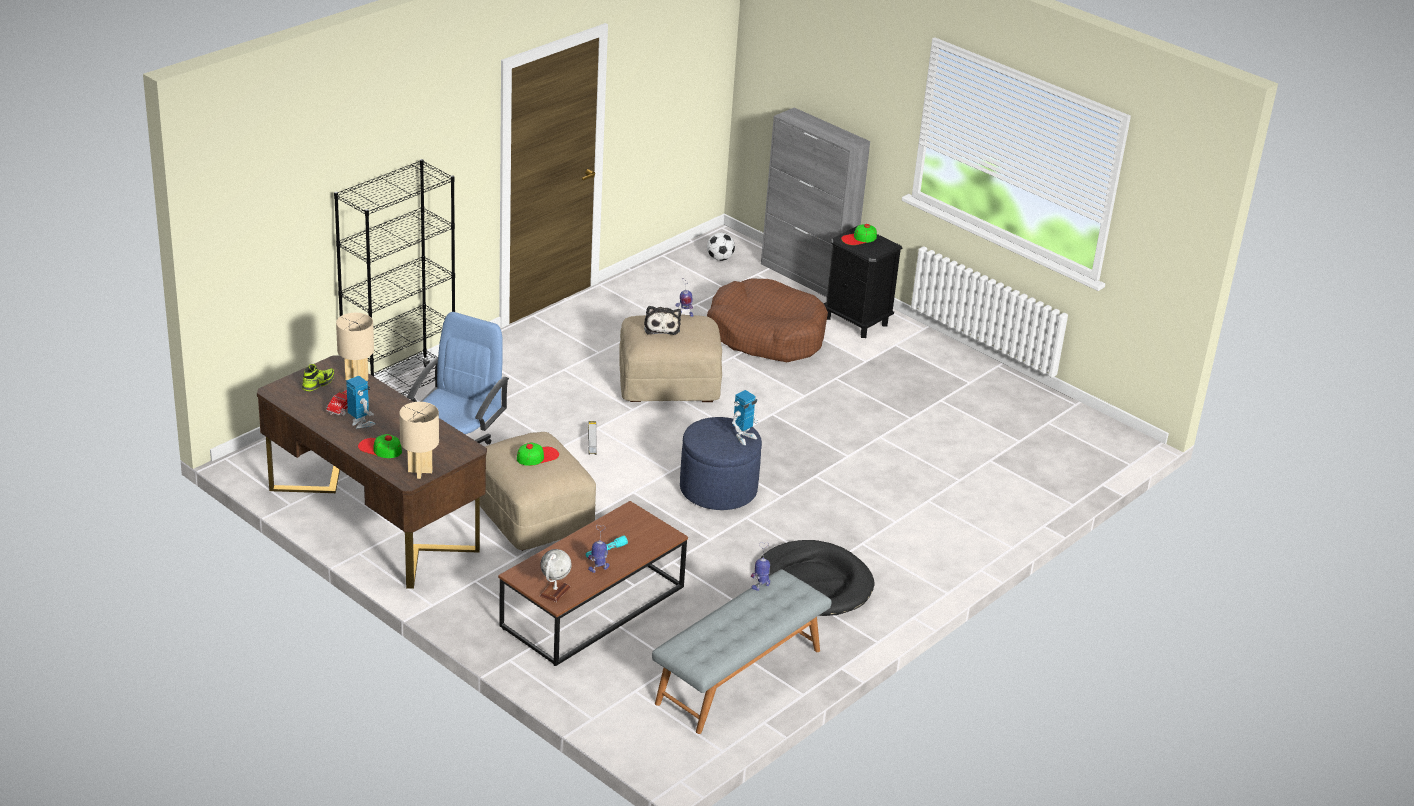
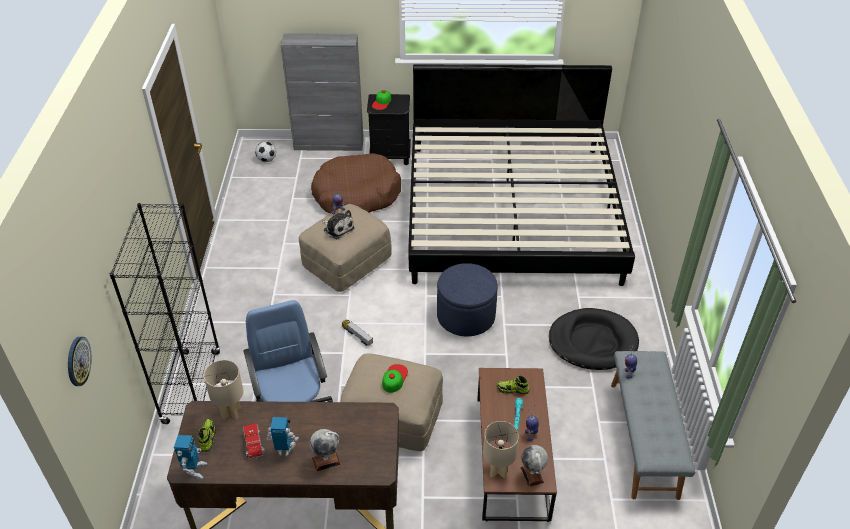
camera: 40 degrees left, 10 degrees up
cap [358,434,402,458] -> globe [310,429,341,472]
beige table lamp [399,402,439,479] -> beige table lamp moved to [483,421,519,479]
toy robot [732,390,759,445] -> toy robot moved to [174,435,207,479]
none -> wall clock [68,337,92,386]
none -> bed [408,64,635,286]
none -> shoe [497,376,530,395]

